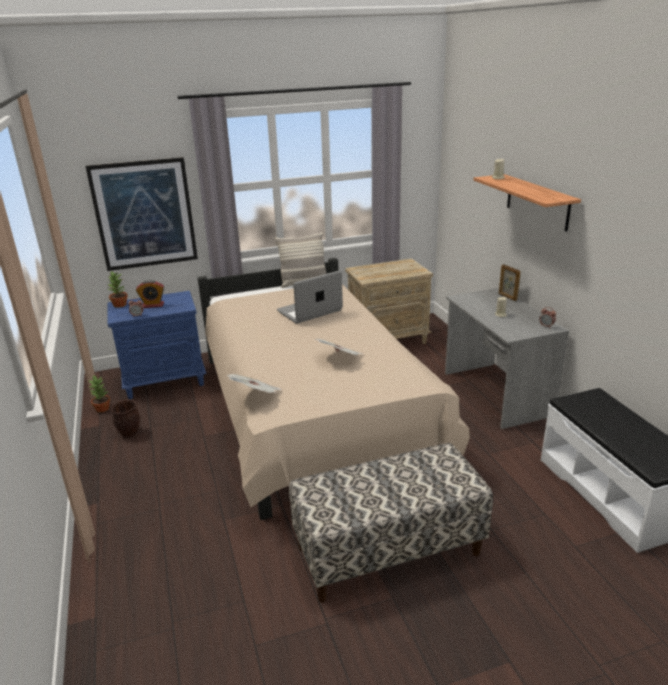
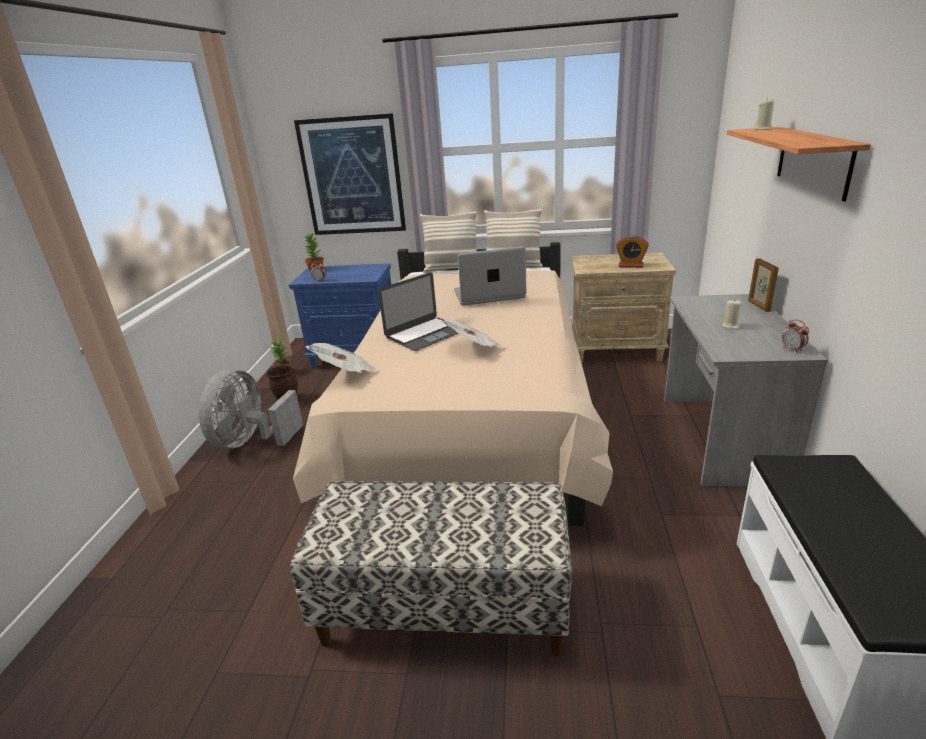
camera: 25 degrees right, 0 degrees up
alarm clock [136,280,164,308] -> alarm clock moved to [616,235,649,268]
none -> grey fan [199,369,303,449]
none -> laptop [378,272,459,351]
none -> pillow [420,211,477,273]

